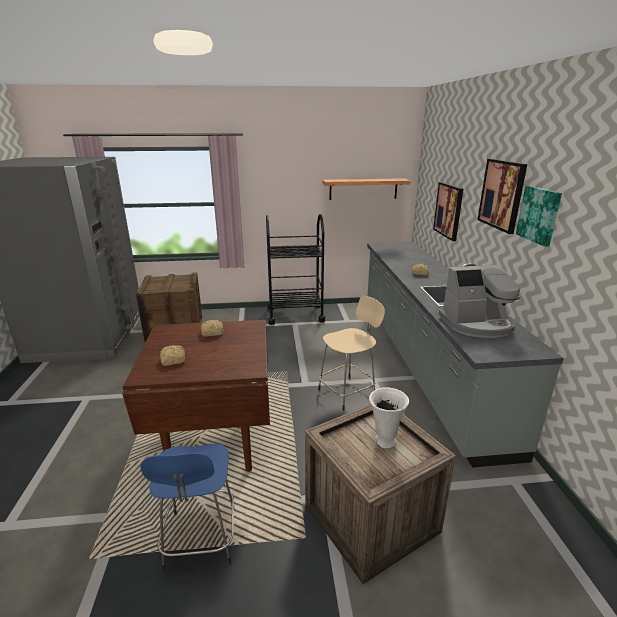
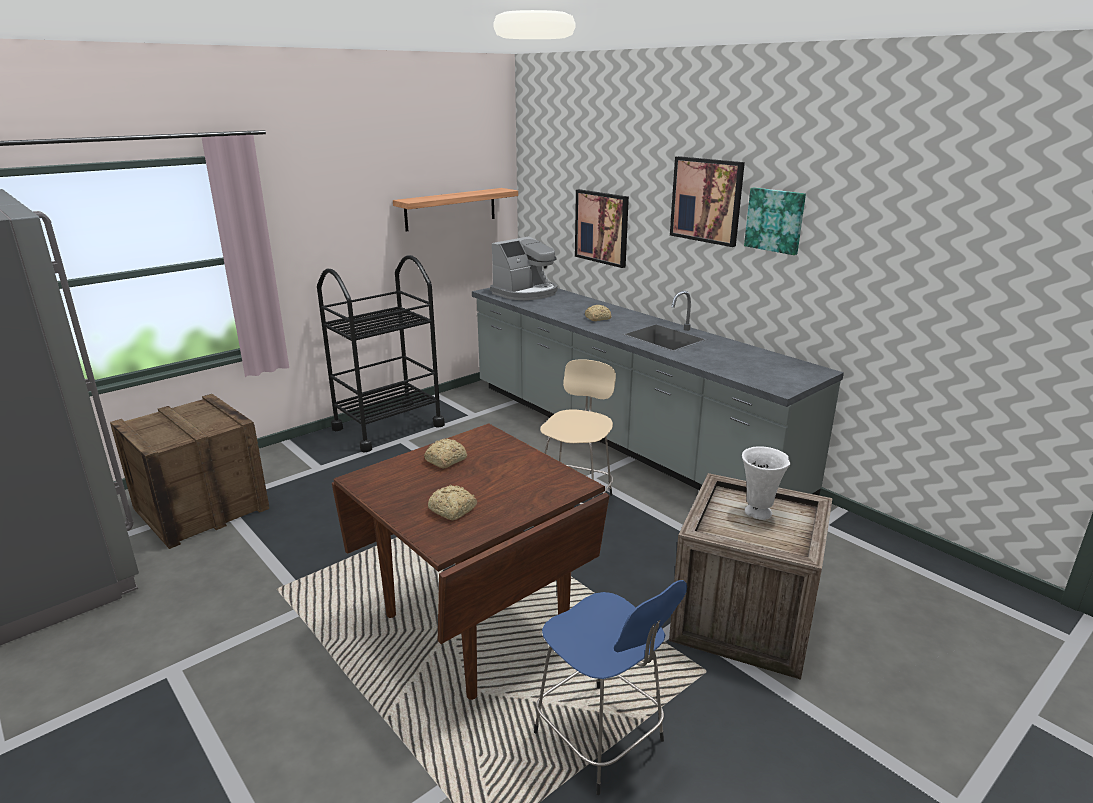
camera: 35 degrees left, 0 degrees up
coffee machine [439,265,520,338] -> coffee machine moved to [490,236,558,300]

